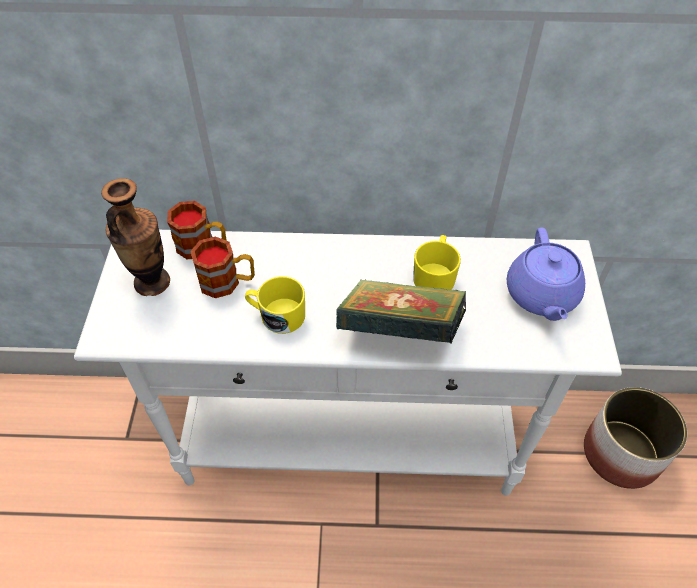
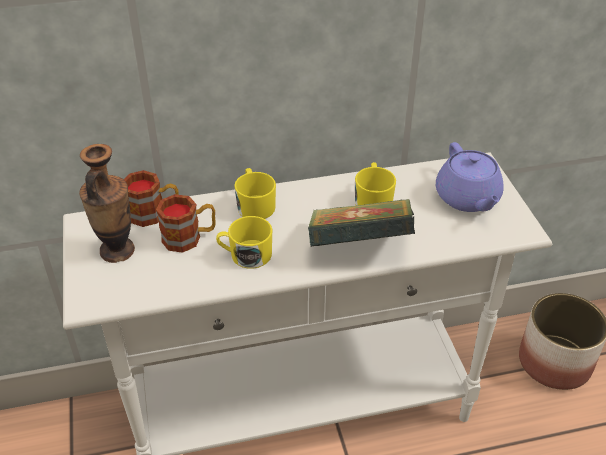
camera: 15 degrees left, 10 degrees down
none -> yellow mug [234,168,276,219]

